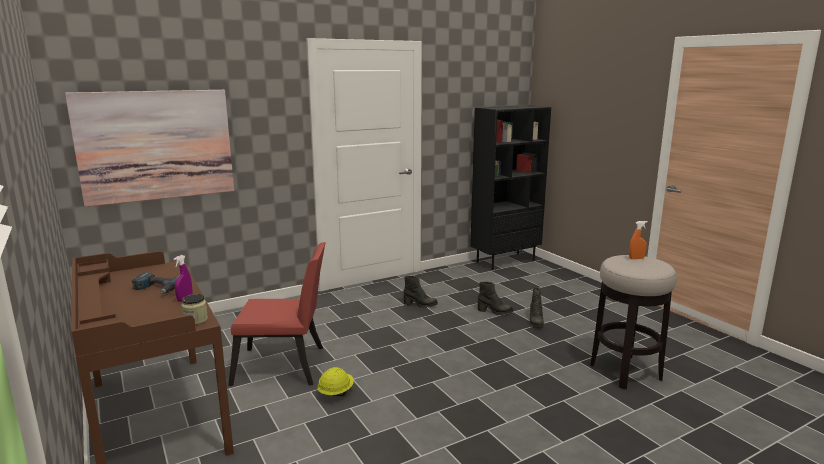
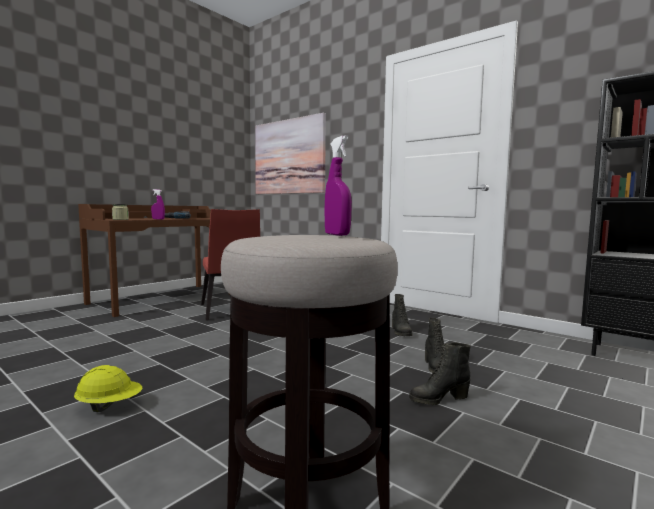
camera: 70 degrees right, 10 degrees down
yellow hard hat [317,367,354,396] -> yellow hard hat moved to [74,365,142,412]
orange spray bottle [629,221,648,259] -> purple spray bottle [325,135,352,236]

